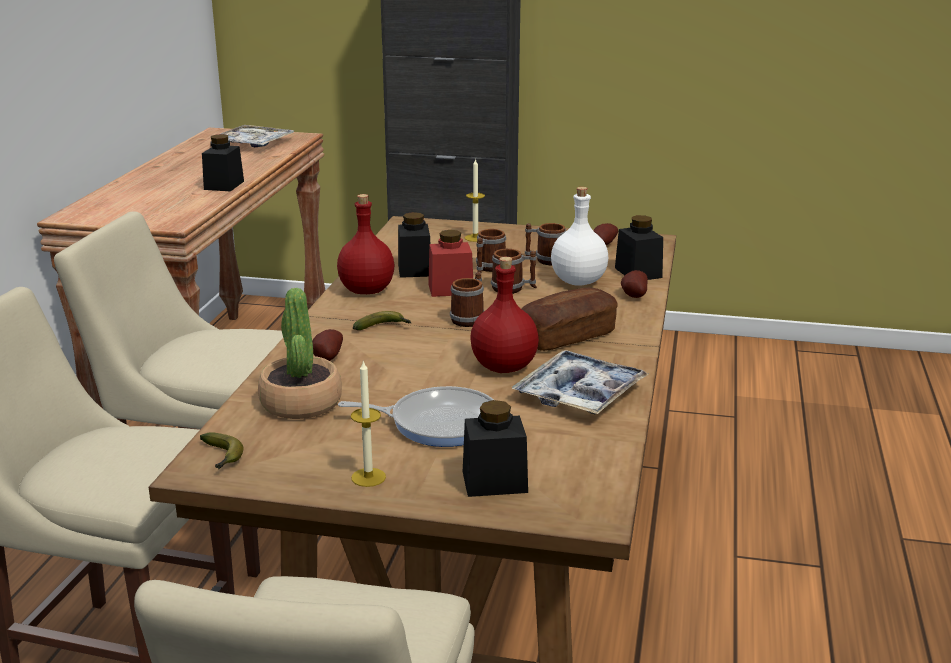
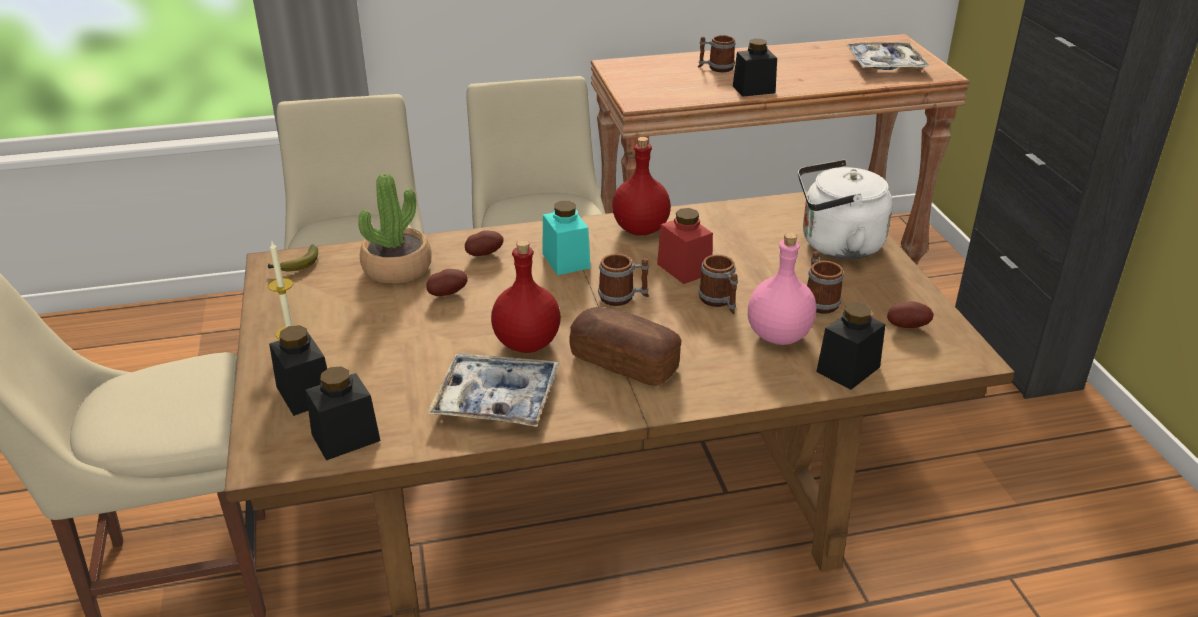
camera: 65 degrees right, 10 degrees up
frying pan [338,386,494,447] -> none
banana [353,311,411,330] -> turquoise jar [542,201,591,275]
black jar [398,212,430,278] -> black jar moved to [306,366,381,460]
candle [465,158,485,242] -> white kettle [798,159,893,259]
mug [476,229,506,273] -> mug moved to [698,35,736,72]
white bottle [551,187,608,286] -> pink bottle [748,233,816,345]
potato [621,270,648,298] -> potato moved to [426,269,468,296]

